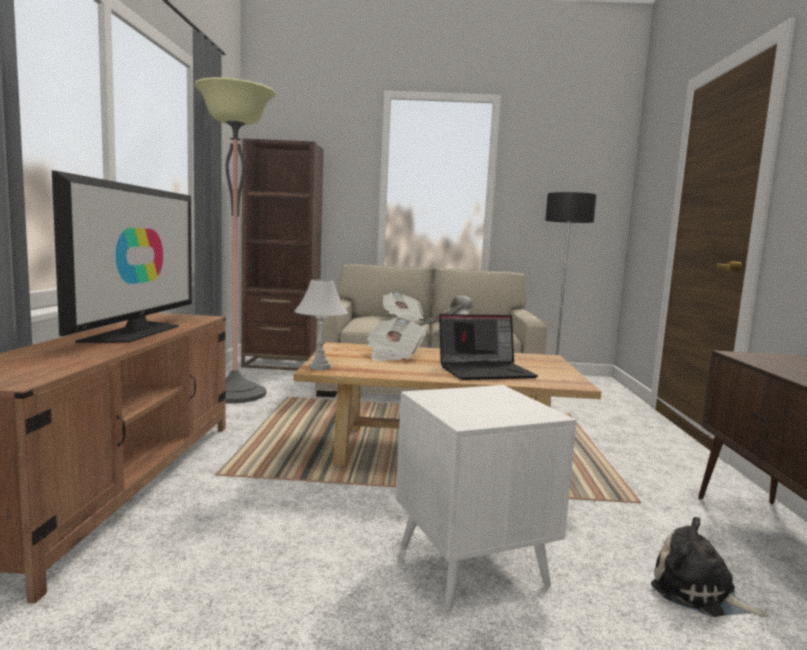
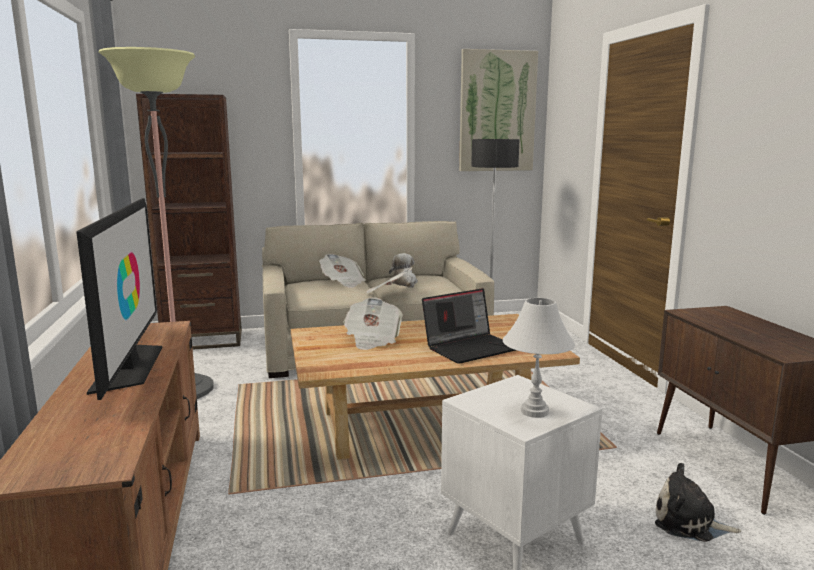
camera: 15 degrees left, 5 degrees up
white table lamp [294,280,348,370] -> white table lamp moved to [503,298,575,418]
none -> picture [459,49,538,171]

